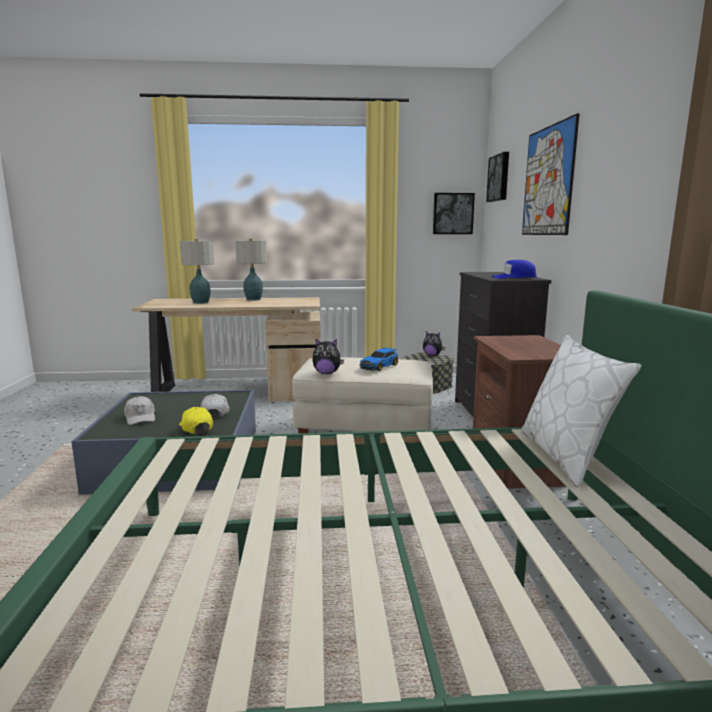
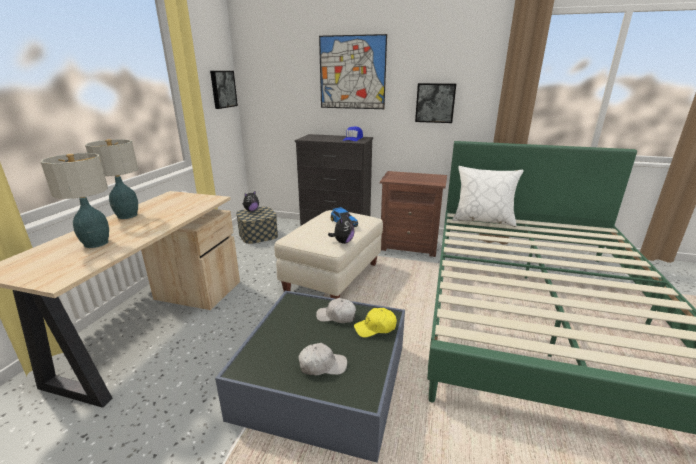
camera: 70 degrees left, 10 degrees up
picture [486,152,509,202] -> picture moved to [415,83,456,123]

